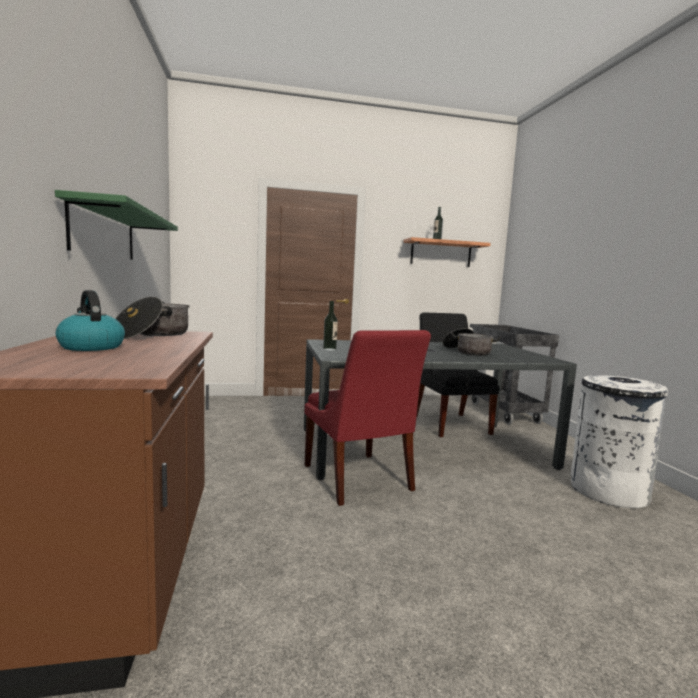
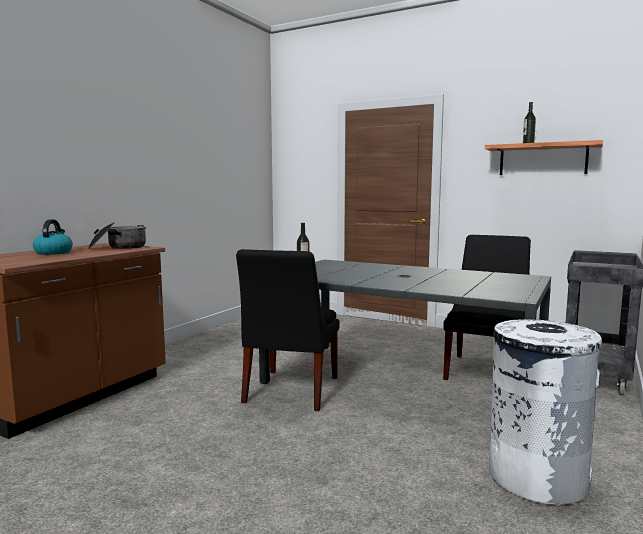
camera: 40 degrees right, 0 degrees up
green shelf [55,190,178,260] -> none
red chair [305,330,431,506] -> black chair [236,249,339,411]
cooking pot [442,328,501,356] -> none

